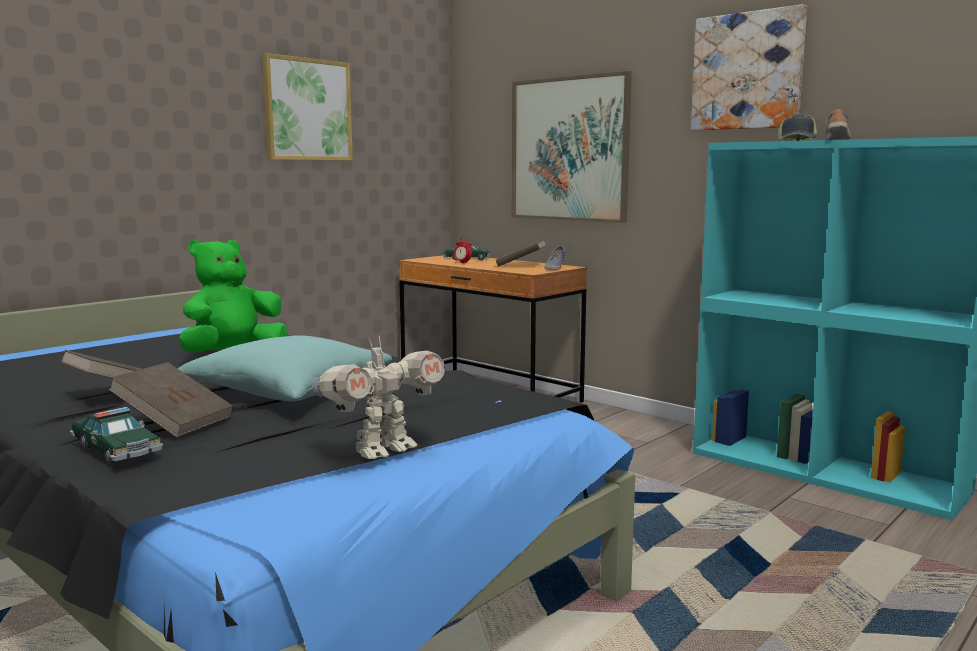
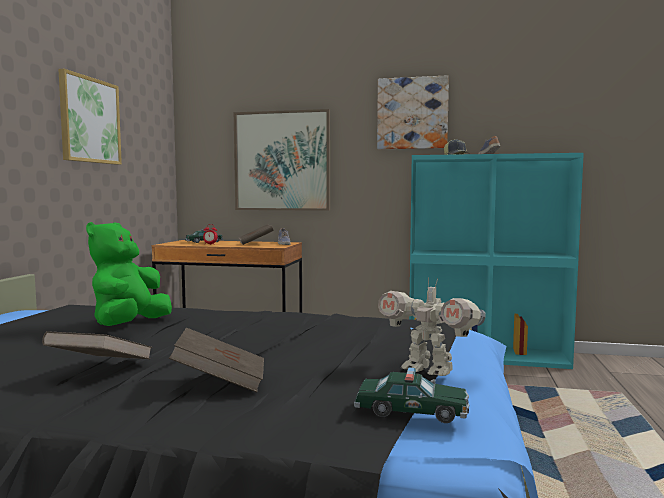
camera: 30 degrees left, 5 degrees down
toy car [70,407,163,464] -> toy car moved to [354,367,469,423]
turquoise pillow [178,335,392,402] -> none
toy robot [312,335,445,459] -> toy robot turned 105 degrees clockwise [378,277,486,376]

